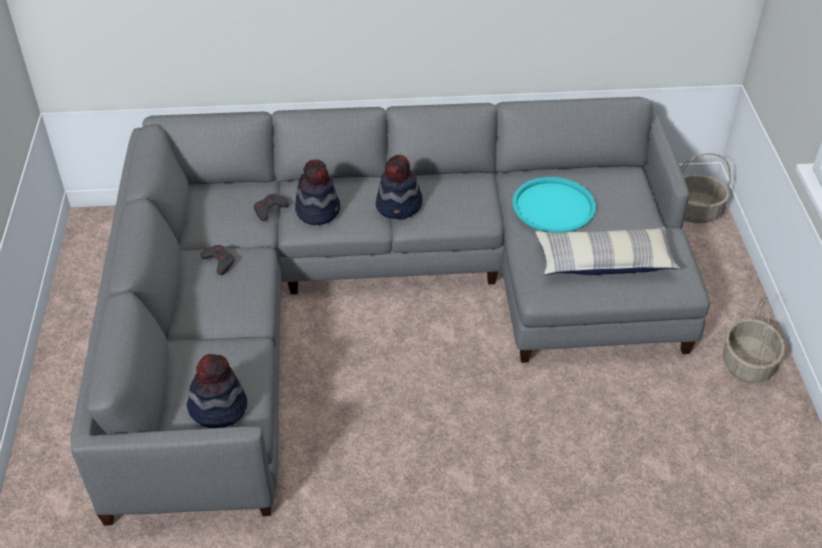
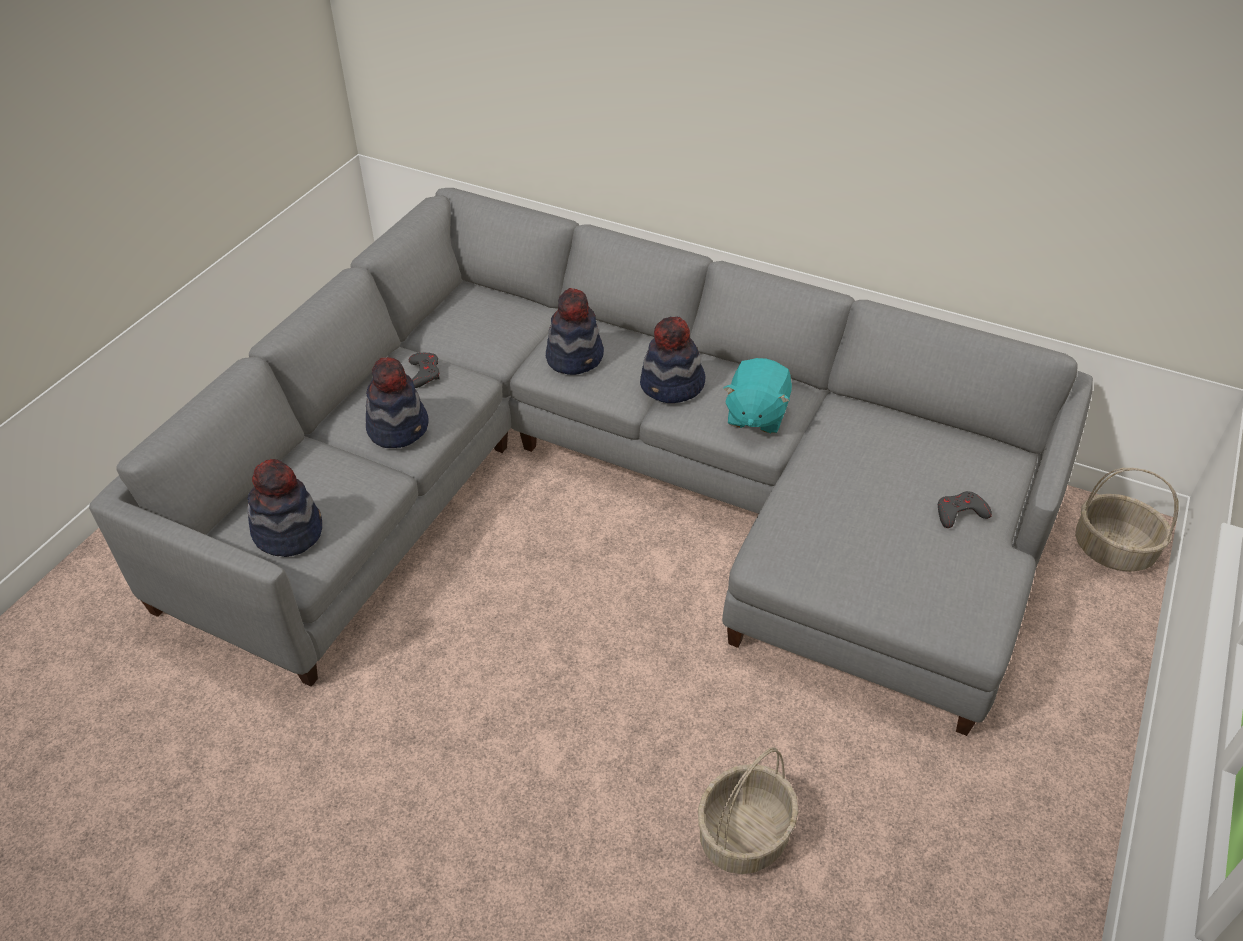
camera: 30 degrees right, 0 degrees up
grey game controller [254,194,289,221] -> grey game controller moved to [938,491,992,528]
turquoise tray [512,177,596,232] -> none
pillow [535,227,680,275] -> none
basket [723,297,785,383] -> basket moved to [698,747,799,874]
none -> hat [366,357,429,448]
none -> turquoise plush toy [724,358,792,434]

